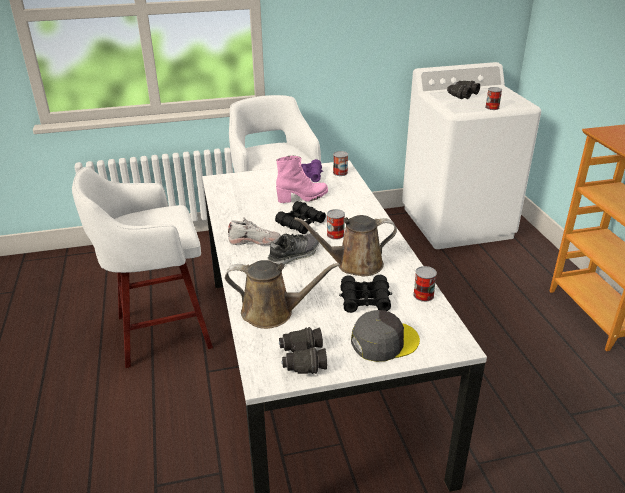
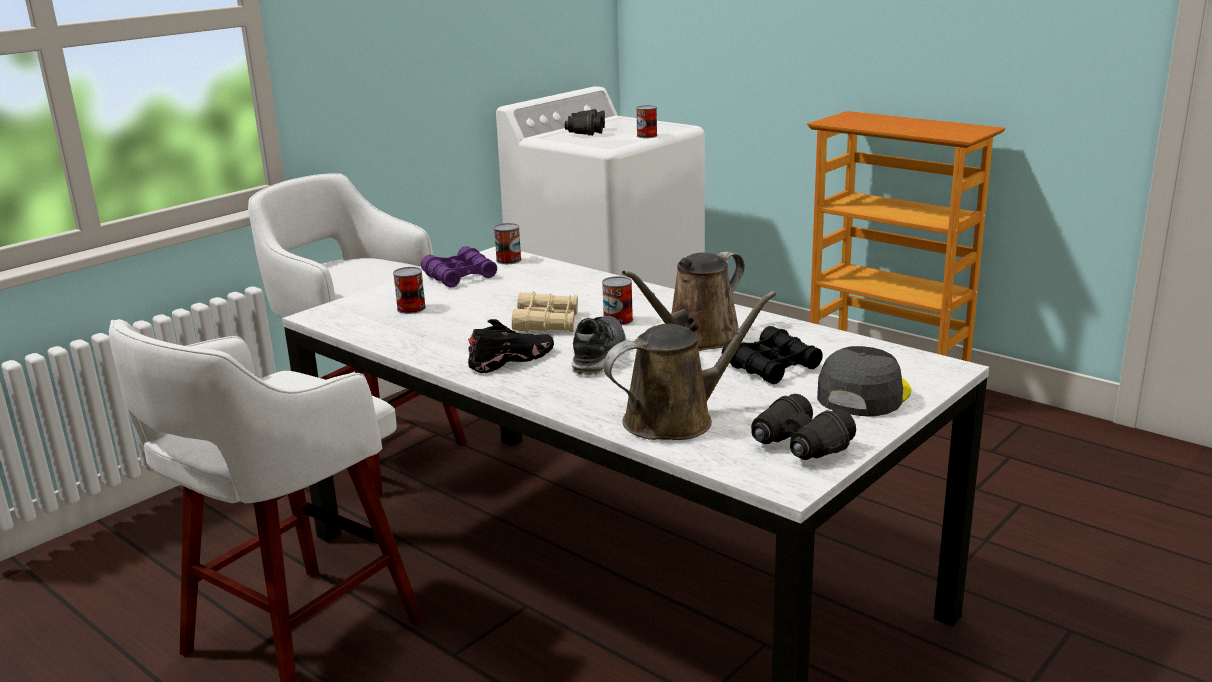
camera: 35 degrees left, 10 degrees down
white shoe [228,217,281,245] -> black shoe [468,319,554,373]
black binoculars [275,201,326,234] -> beige binoculars [512,291,578,333]
pink boot [276,156,328,203] -> none
can [413,266,437,302] -> can moved to [393,267,426,314]

